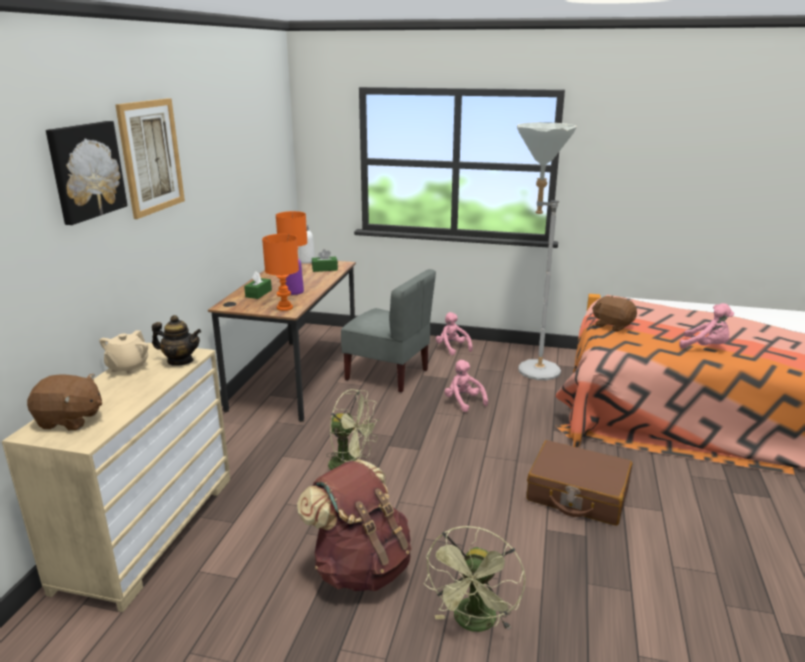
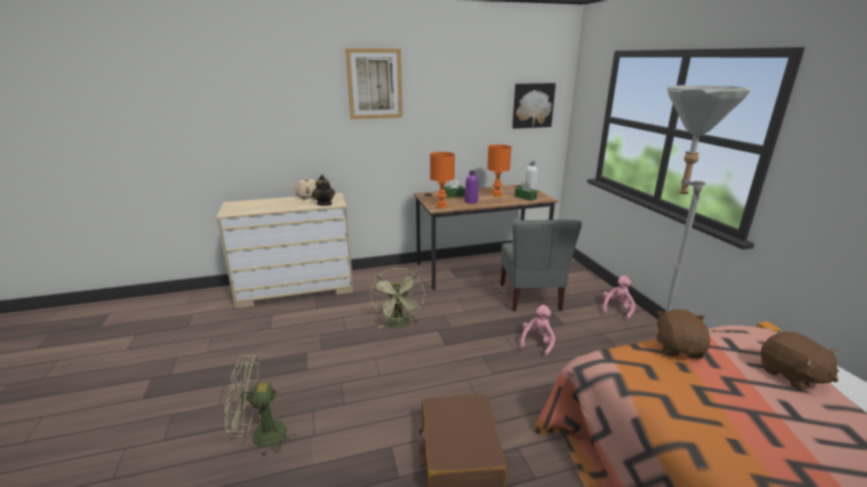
camera: 60 degrees right, 0 degrees up
brown plush toy [27,374,102,430] -> brown plush toy moved to [761,332,839,390]
picture [46,121,128,225] -> picture moved to [512,83,556,129]
brown backpack [297,459,412,591] -> none
pink plush toy [679,303,734,349] -> none

